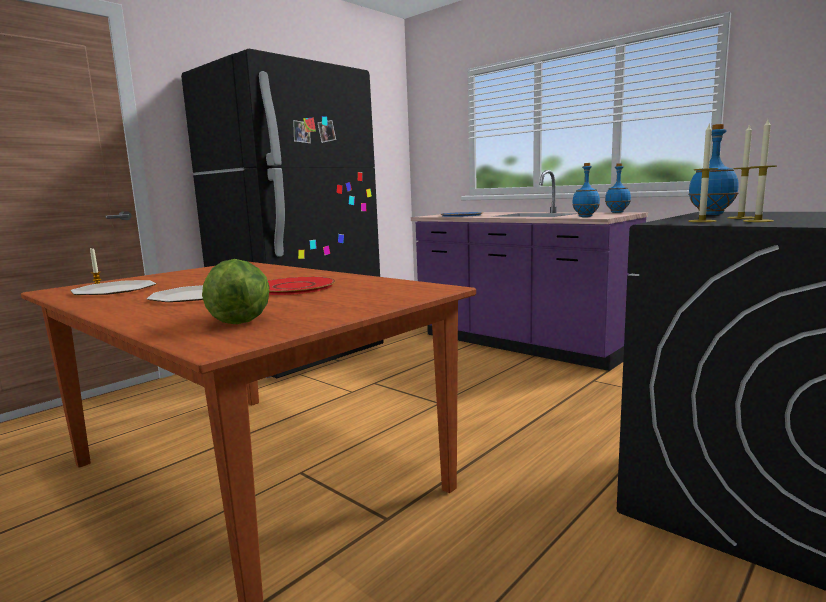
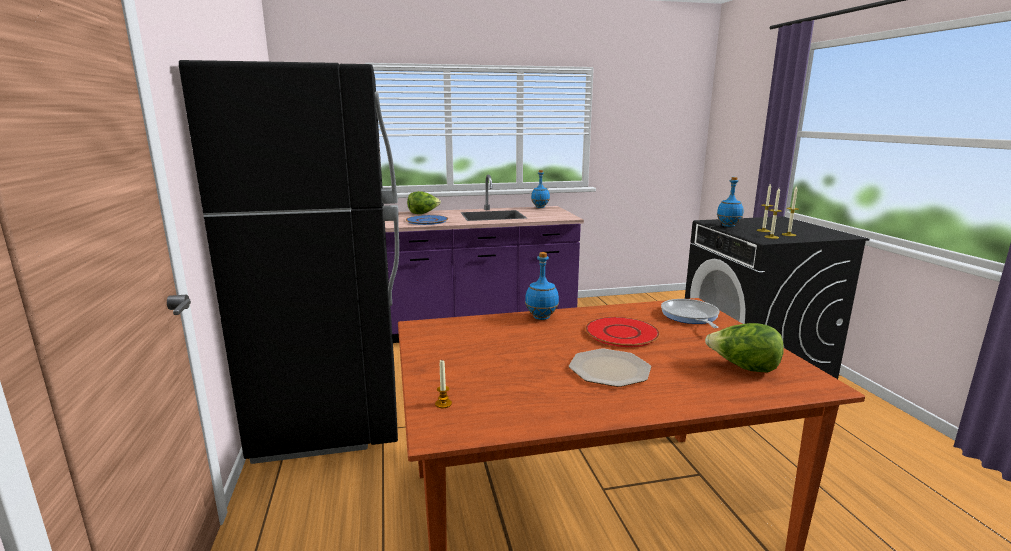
camera: 55 degrees left, 5 degrees up
plate [70,280,156,295] -> none
blue bottle [572,163,600,217] -> blue bottle moved to [525,252,559,320]
none -> lettuce [407,191,441,214]
none -> frying pan [661,299,720,328]

